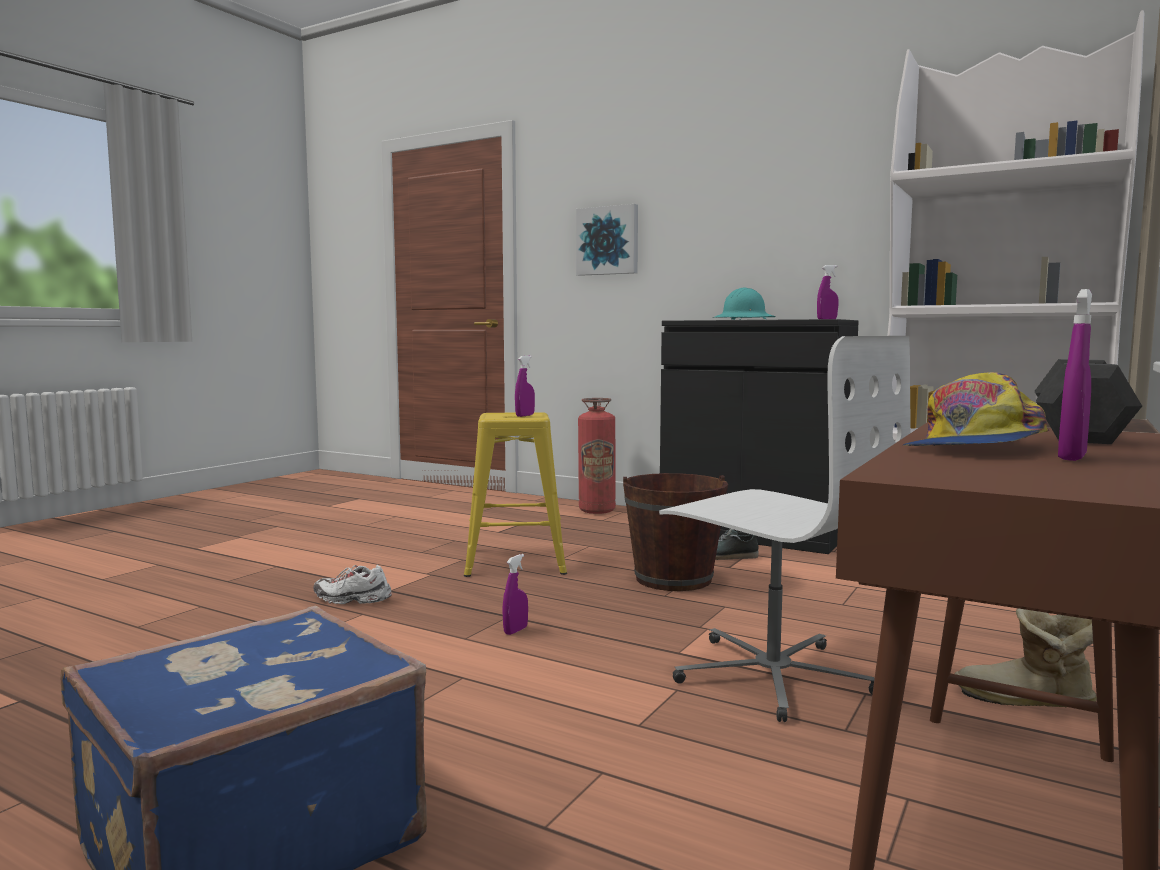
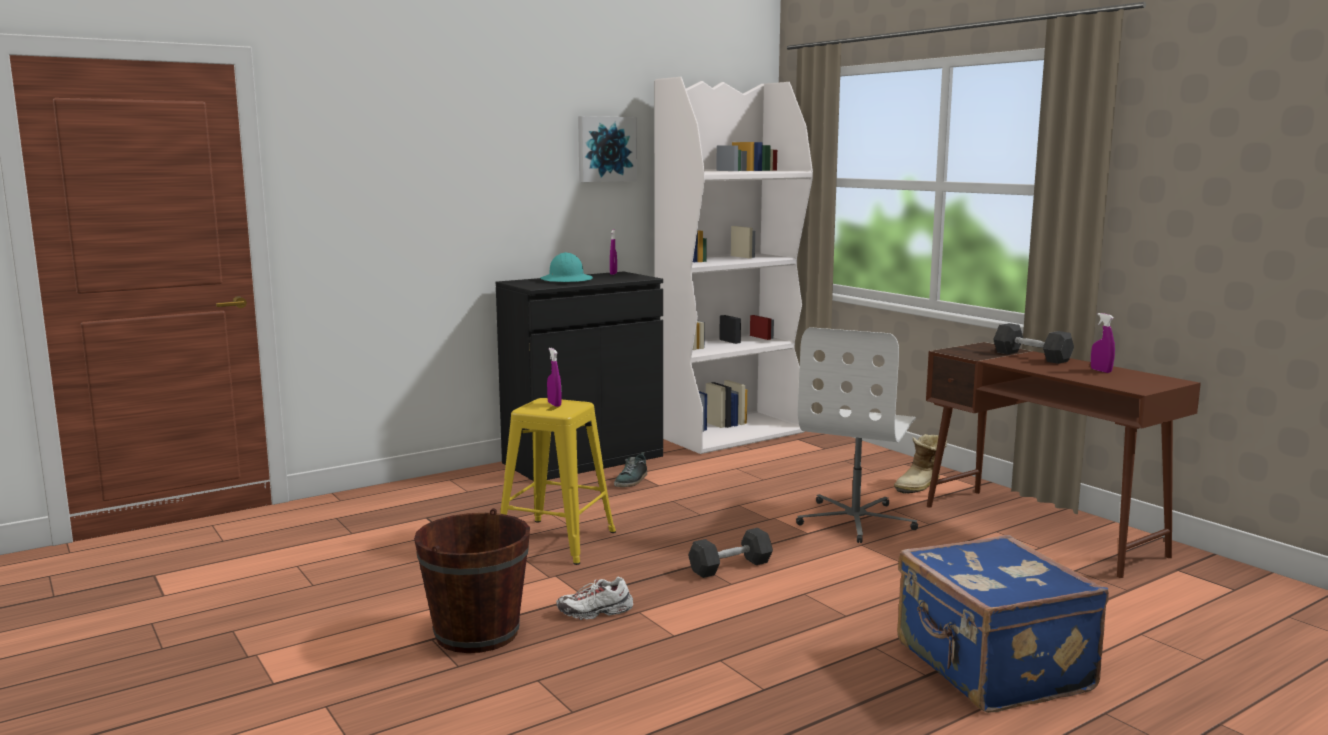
camera: 65 degrees left, 5 degrees up
white shoe [313,565,392,604] -> white shoe turned 45 degrees clockwise [556,577,633,620]
purple spray bottle [503,554,528,635] -> grey dumbbell [689,528,773,578]
picture [576,204,638,276] -> picture moved to [578,116,637,182]
fire extinguisher [578,398,616,514] -> none
brown bucket [623,473,728,591] -> brown bucket moved to [414,508,530,653]
white office chair [659,336,911,722] -> white office chair turned 135 degrees clockwise [796,327,918,543]
cap [903,372,1049,446] -> none

